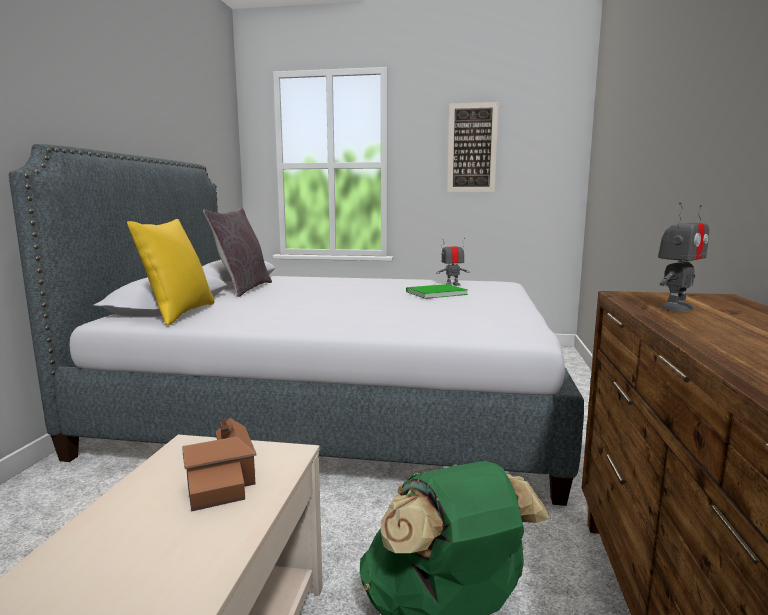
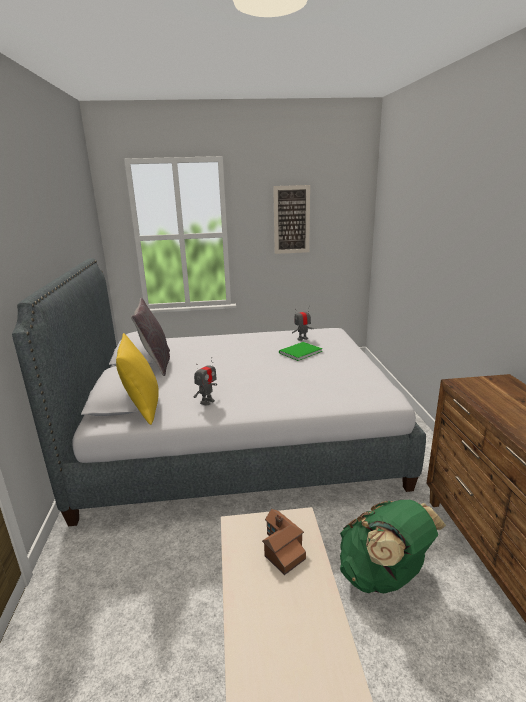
camera: 15 degrees left, 10 degrees up
toy robot [658,202,709,312] -> toy robot moved to [194,357,217,405]

